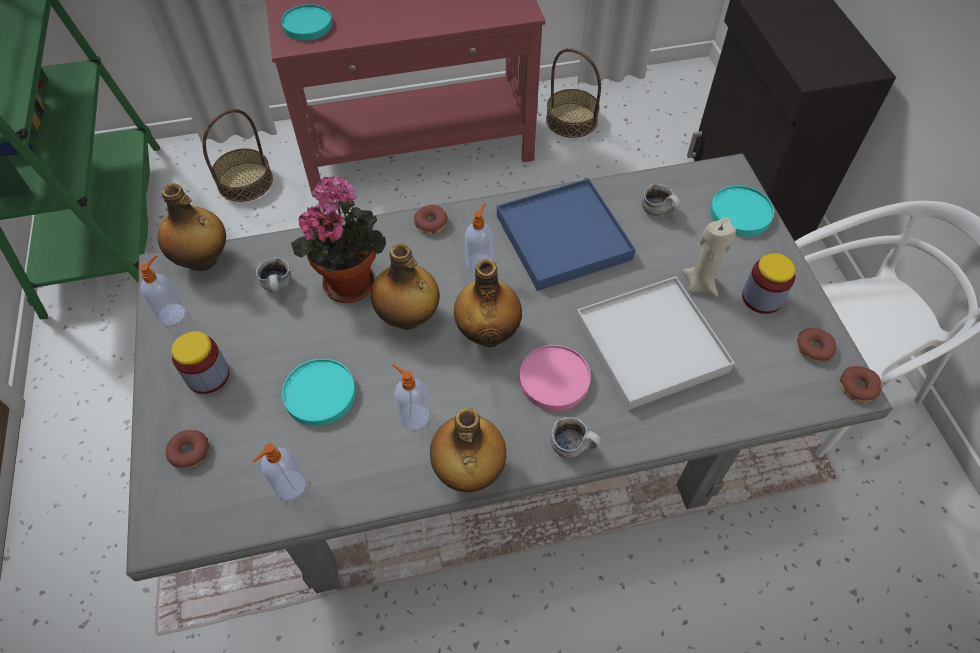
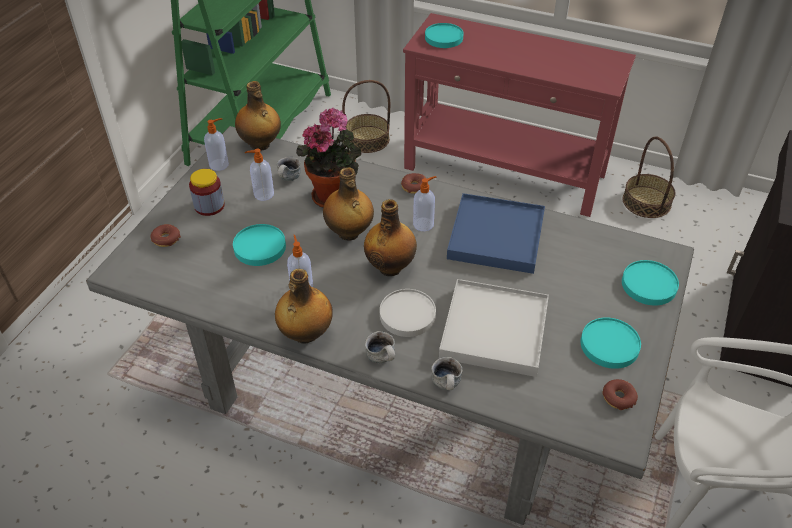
camera: 35 degrees right, 10 degrees down
soap dispenser [252,443,306,500] -> soap dispenser moved to [245,149,274,201]
pink plate [519,345,591,411] -> white plate [380,289,436,337]
mug [642,183,680,216] -> mug moved to [431,357,463,390]
beige candle [683,217,736,297] -> none
jar [742,253,795,314] -> turquoise plate [581,317,641,369]
donut [840,366,882,402] -> none

